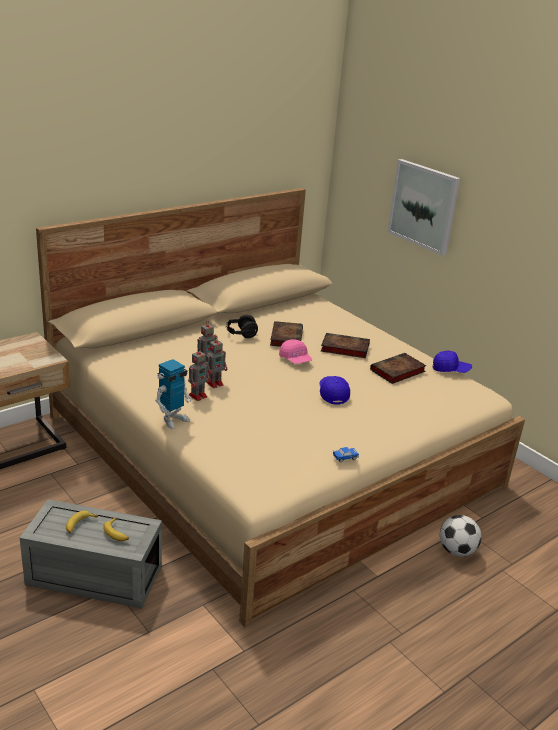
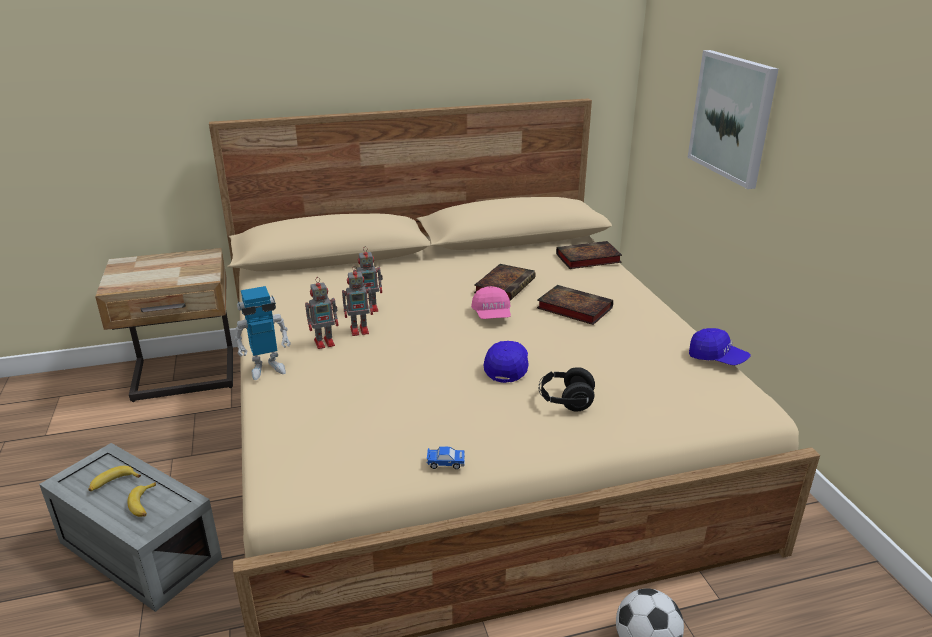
camera: 25 degrees right, 0 degrees up
black headphones [226,315,258,338] -> black headphones moved to [539,367,595,412]
book [370,353,427,384] -> book moved to [556,241,622,269]

